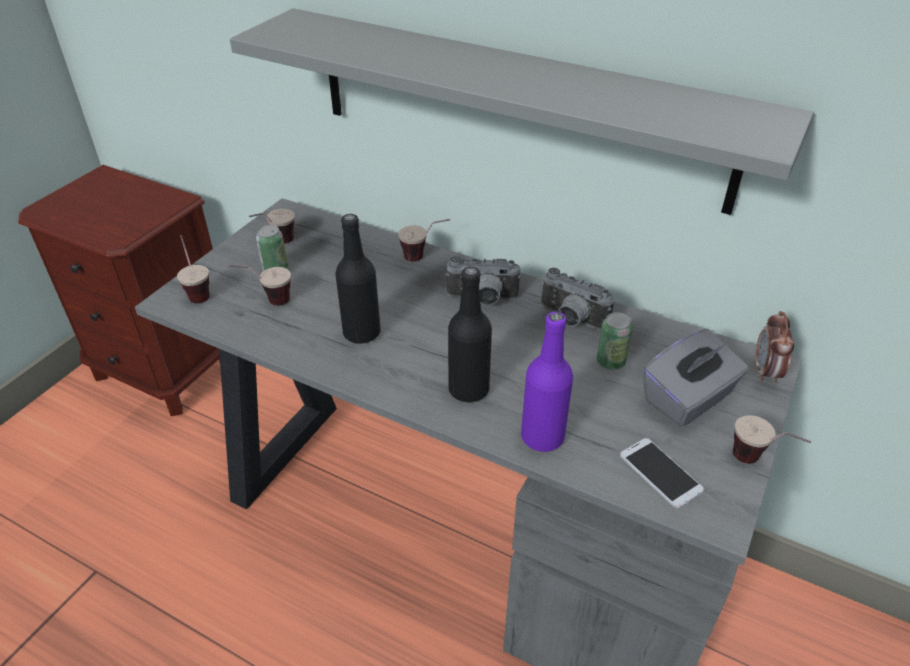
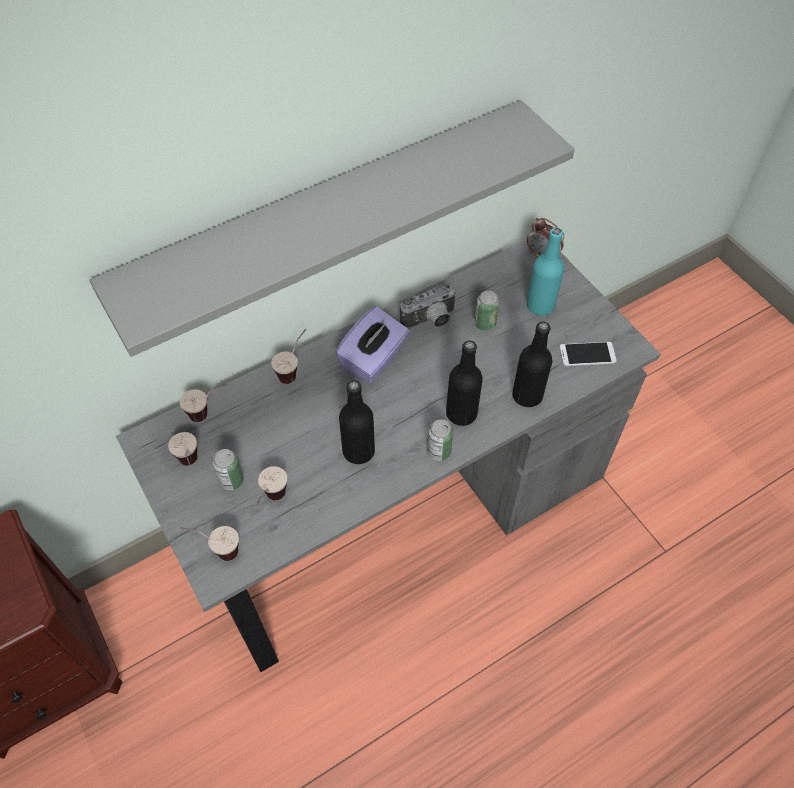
camera: 60 degrees left, 15 degrees up
camera [445,256,521,305] -> purple tissue box [335,306,409,384]
purple bottle [521,312,573,452] -> black bottle [512,321,552,407]
grey tissue box [643,329,749,426] -> turquoise bottle [526,228,564,316]
cup [733,415,811,464] -> cup moved to [179,384,227,422]
none -> can [427,420,453,461]

